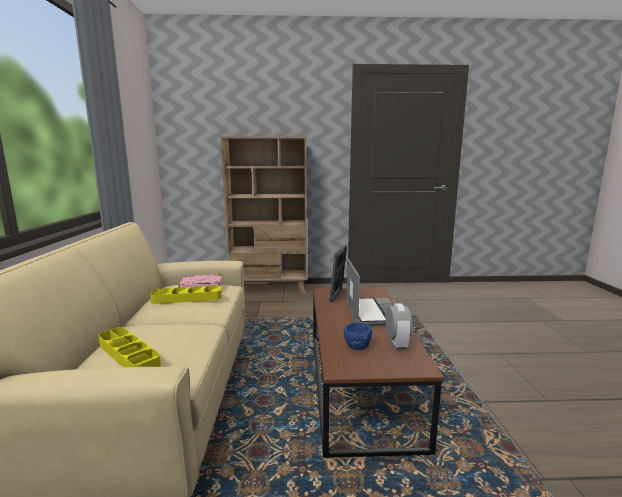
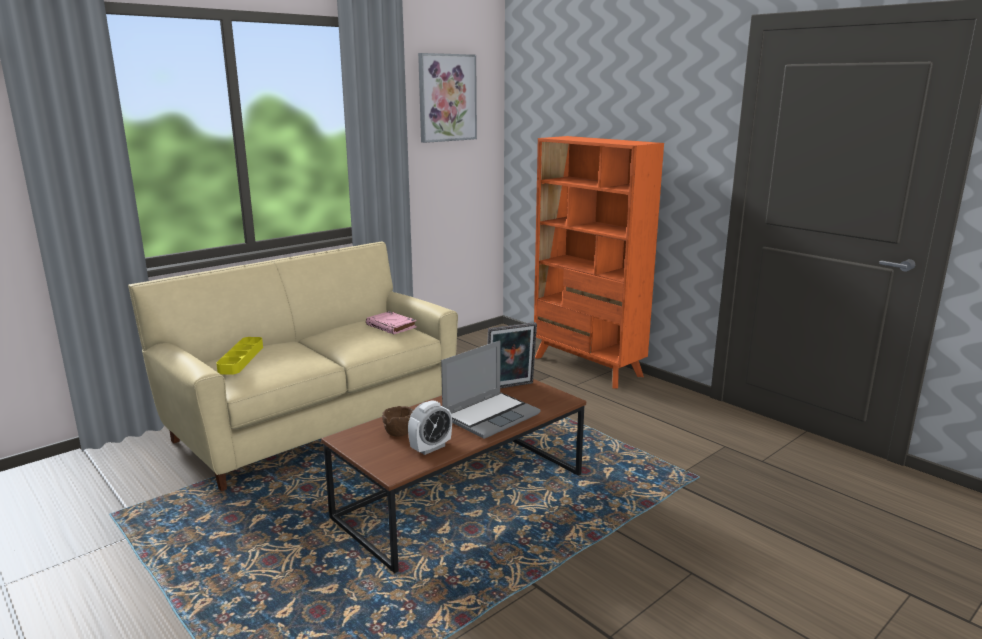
camera: 50 degrees right, 5 degrees up
yellow tray [150,286,222,304] -> none
beige bookcase [221,136,307,295] -> orange bookcase [534,136,664,389]
blue bowl [344,322,372,350] -> brown bowl [382,406,414,437]
none -> picture [418,53,477,143]

